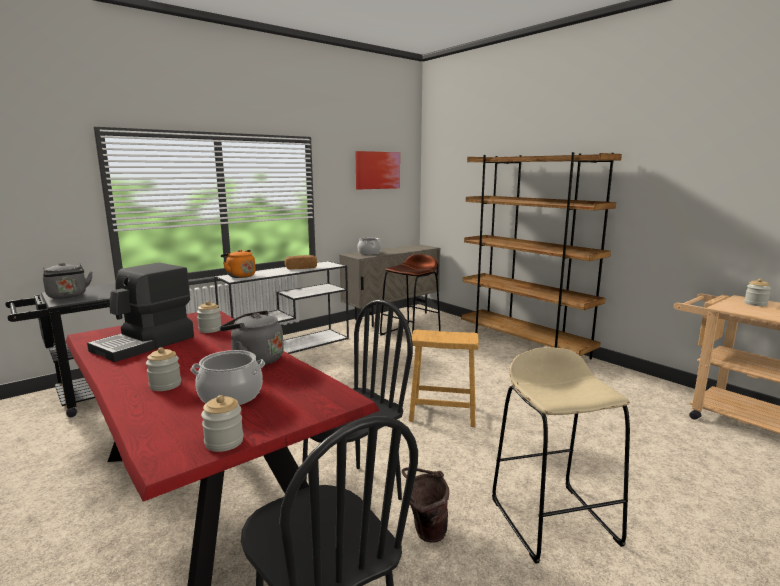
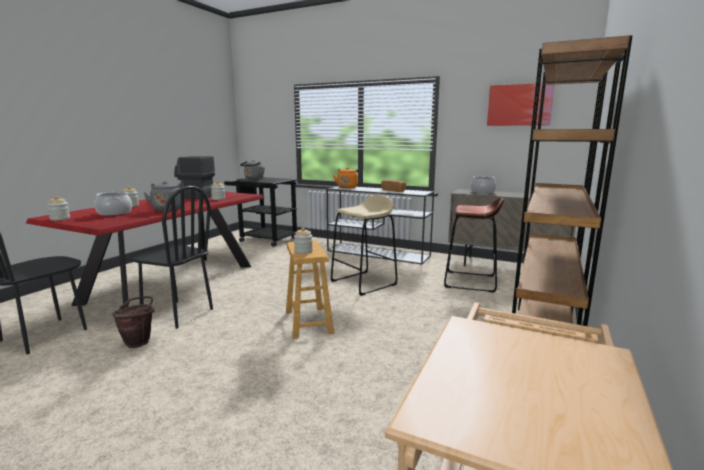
camera: 65 degrees right, 0 degrees up
beige stool [492,347,630,564] -> beige stool moved to [331,195,397,296]
jar [744,279,771,306] -> jar moved to [294,228,313,254]

